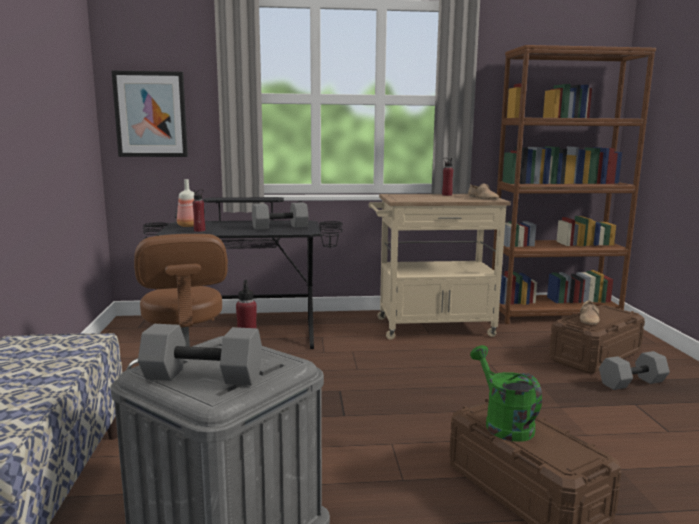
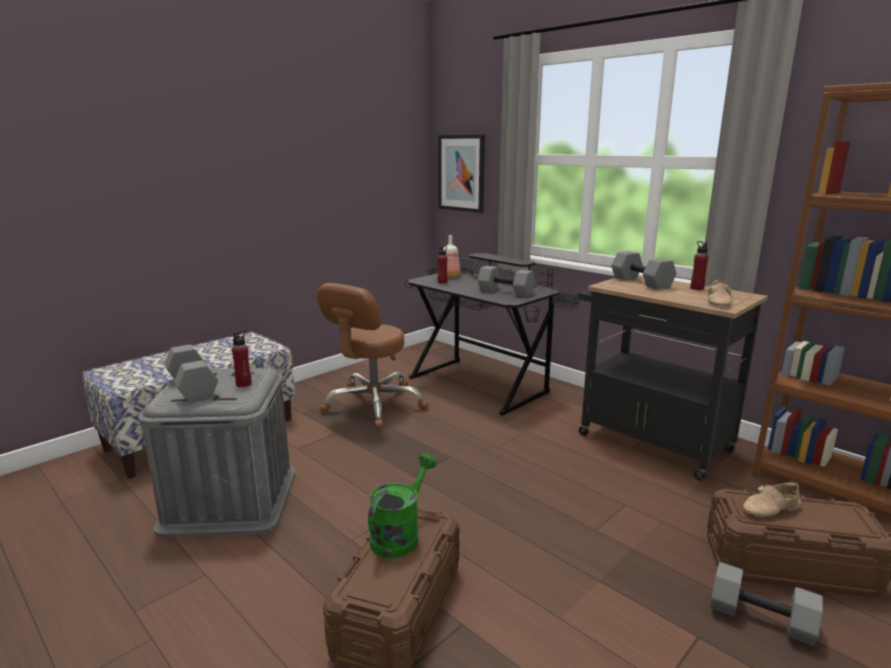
camera: 50 degrees right, 5 degrees up
beige cart [369,194,511,340] -> black cart [577,275,768,481]
none -> grey dumbbell [611,251,676,290]

